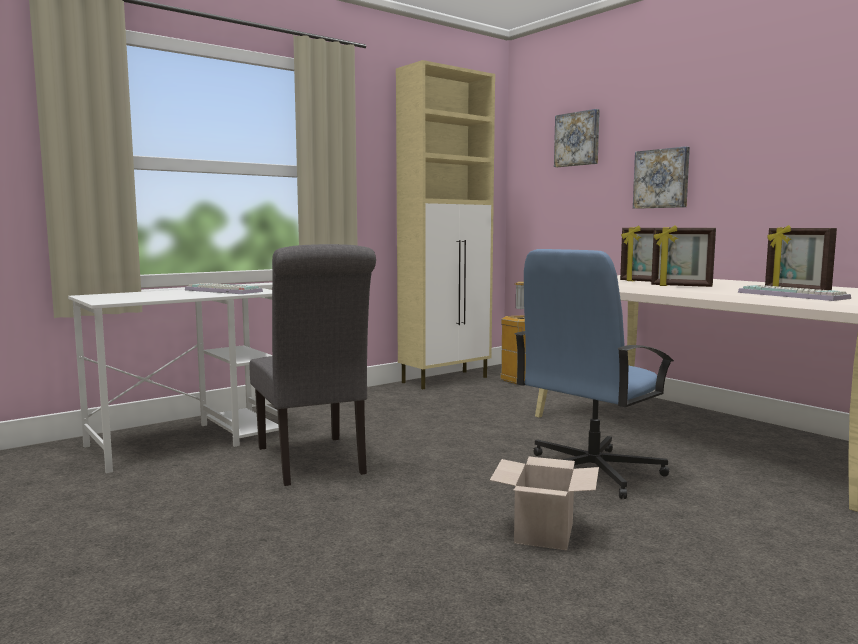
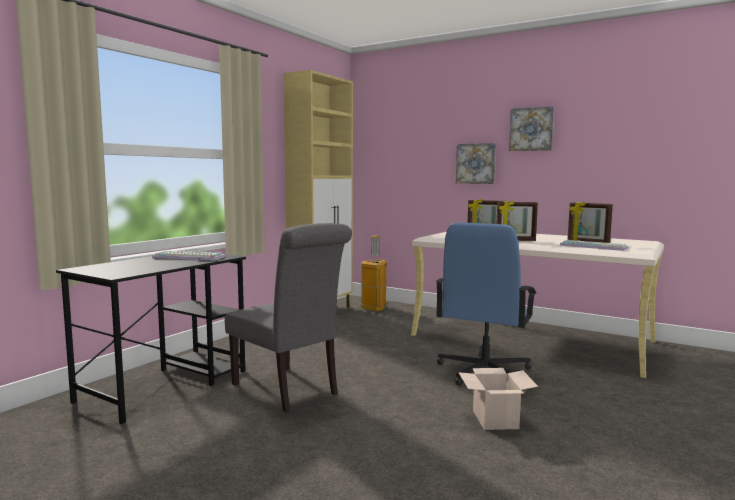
camera: 20 degrees left, 0 degrees up
white desk [68,288,279,474] -> black desk [56,250,246,424]
picture [554,109,600,167] -> picture moved to [509,106,554,151]

